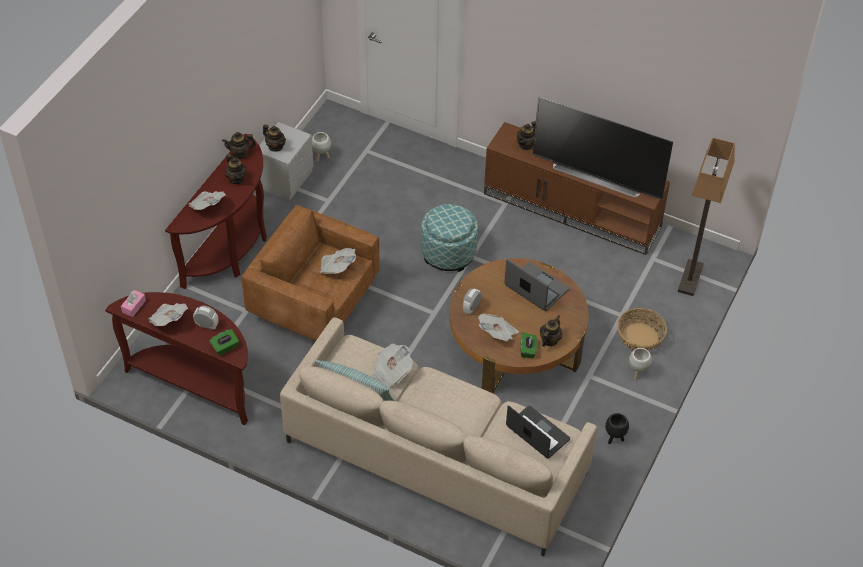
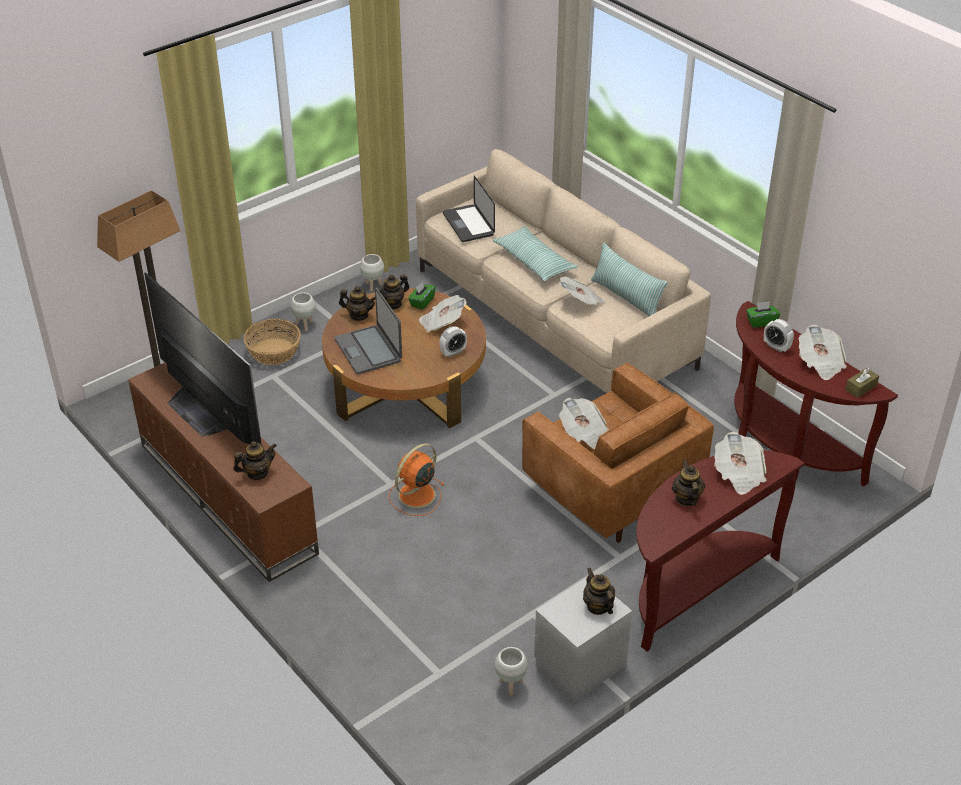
camera: 155 degrees left, 10 degrees down
pink tissue box [121,290,146,317] -> brown tissue box [845,368,879,398]
teapot [222,132,256,159] -> teapot moved to [339,286,375,321]
ottoman [421,204,478,272] -> orange fan [389,444,445,516]
black planter [605,413,629,444] -> white planter [360,254,384,292]
none -> pillow [493,226,578,281]

